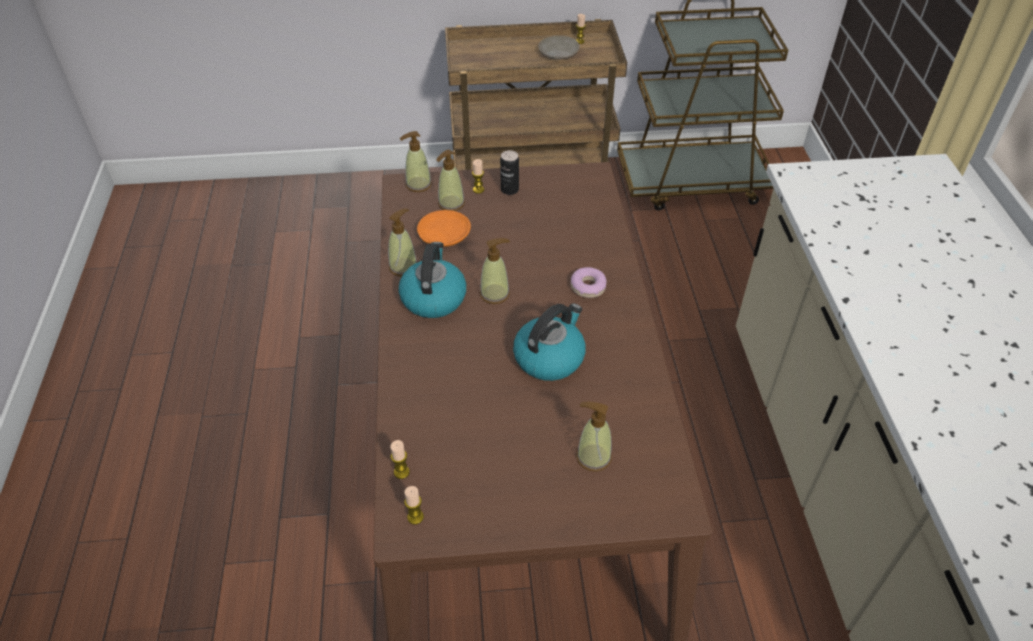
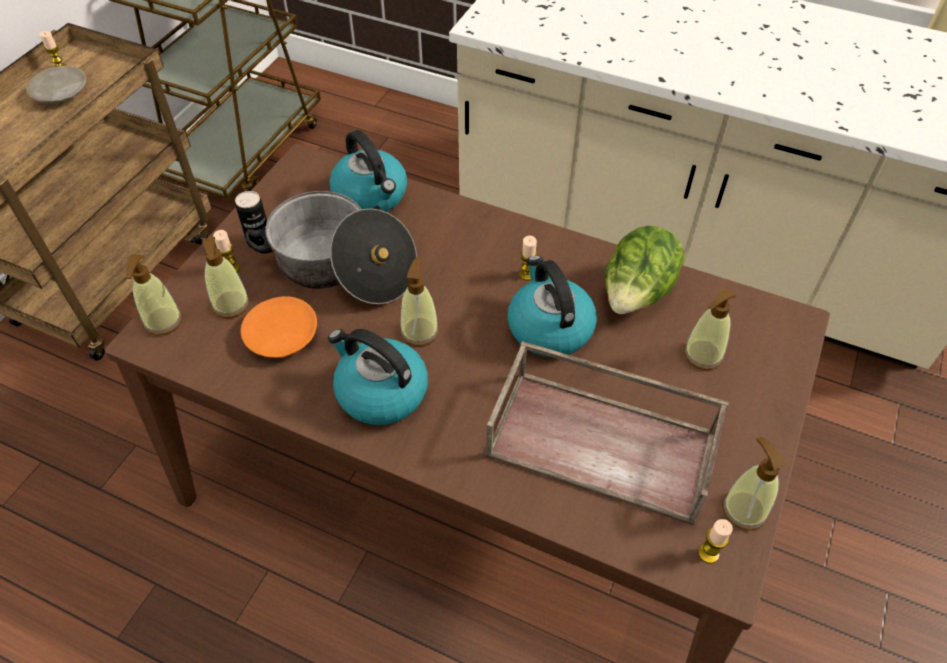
camera: 60 degrees left, 5 degrees up
soap dispenser [388,208,417,276] -> soap dispenser moved to [722,437,787,531]
candle [391,440,410,479] -> candle moved to [519,236,537,281]
donut [571,267,607,298] -> none
none -> cooking pot [245,191,417,304]
none -> kettle [329,130,407,212]
none -> brown tray [485,341,729,525]
none -> lettuce [605,226,685,314]

